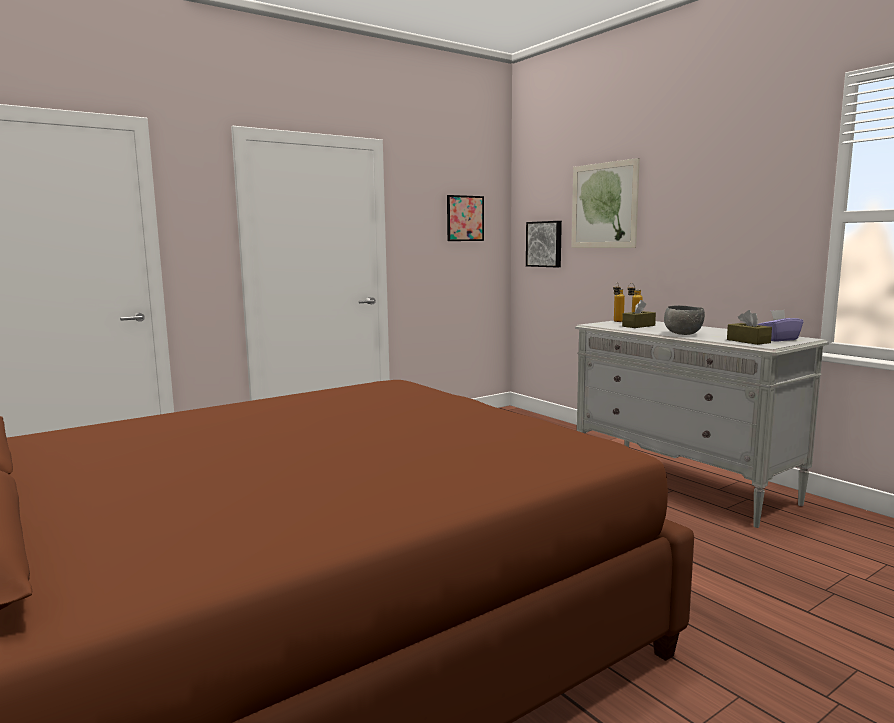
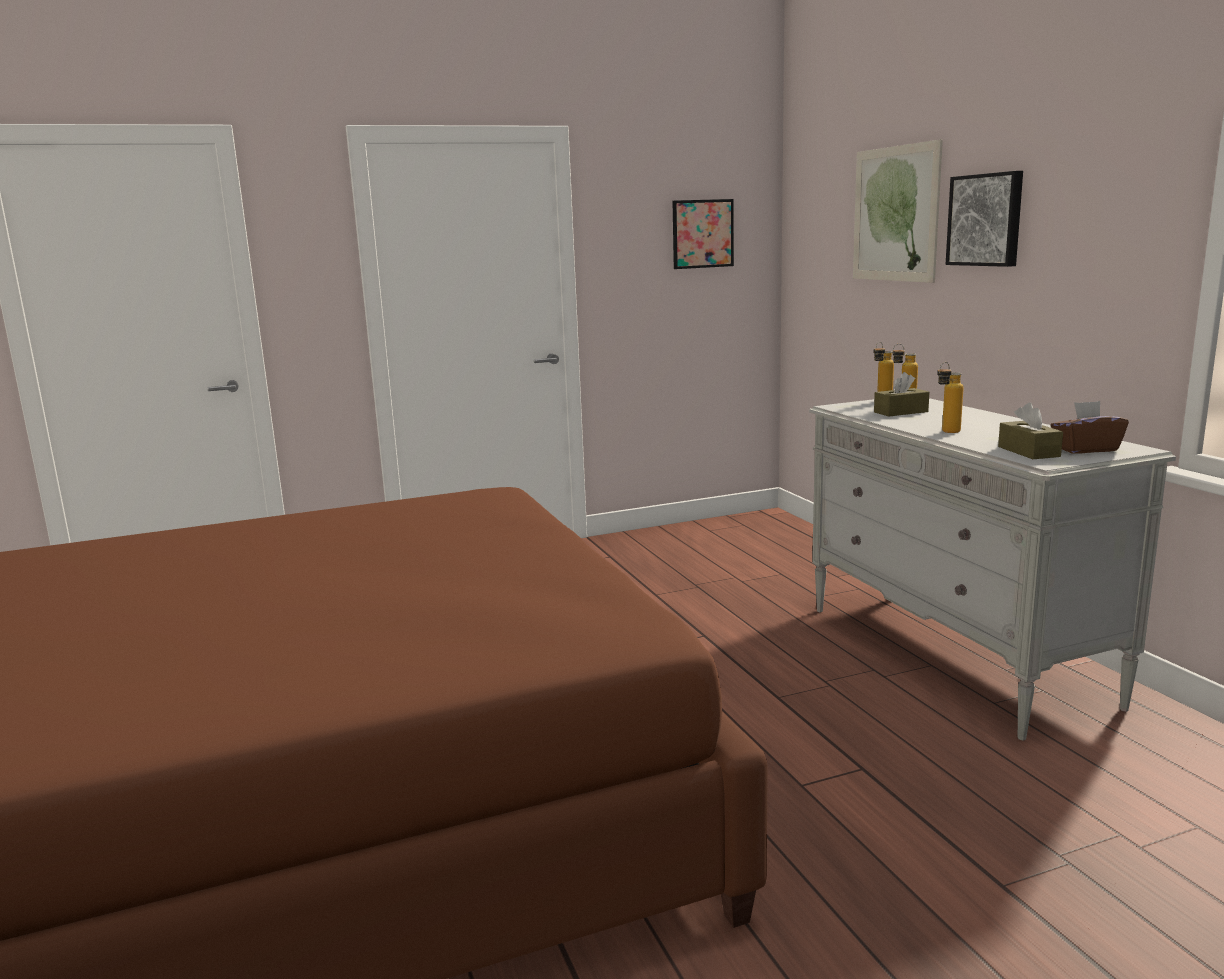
camera: 15 degrees right, 5 degrees up
picture [526,221,562,267] -> picture moved to [946,171,1023,267]
grey bowl [664,305,705,335] -> bottle [937,362,963,433]
purple tissue box [757,310,803,341] -> brown tissue box [1050,401,1129,454]

